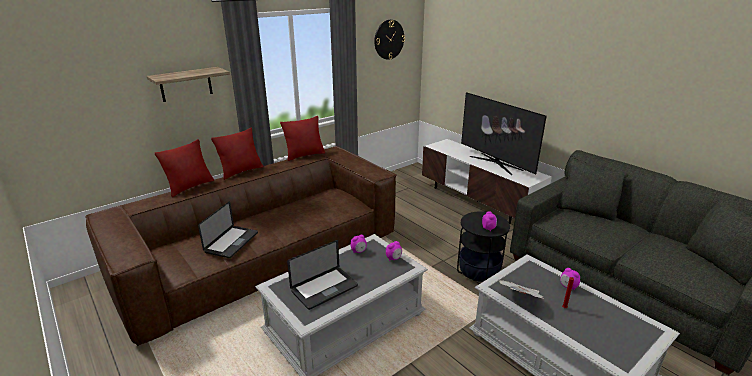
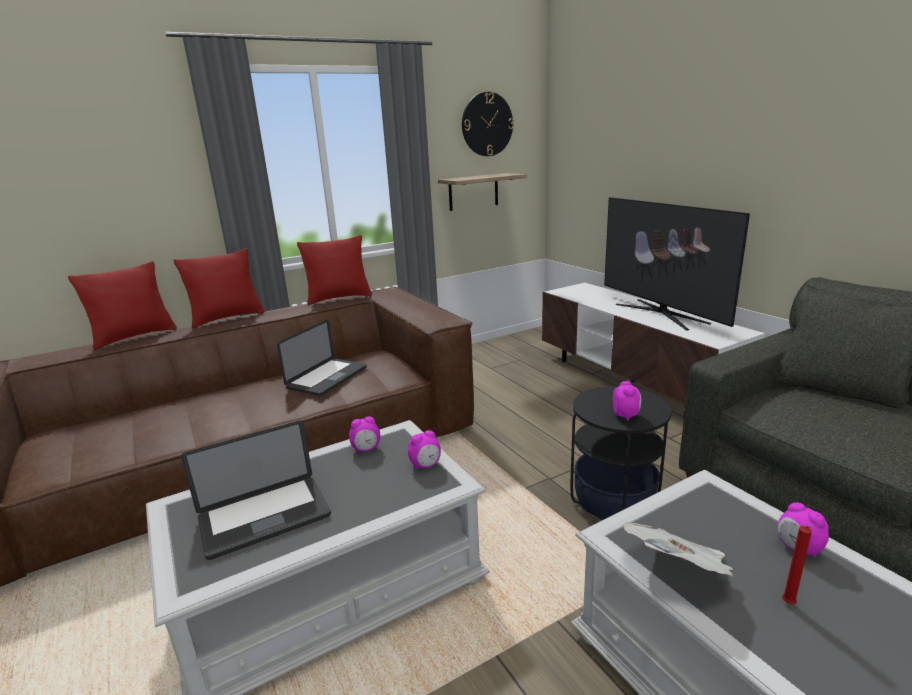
camera: 10 degrees right, 5 degrees down
shelf [147,67,230,102] -> shelf moved to [438,173,527,211]
laptop [198,201,258,258] -> laptop moved to [277,320,367,396]

